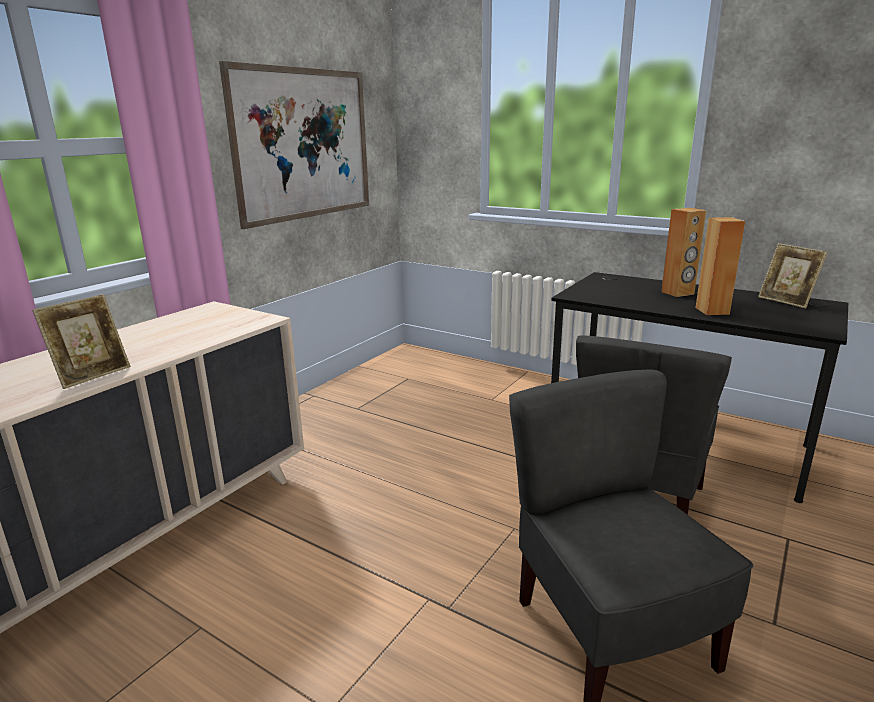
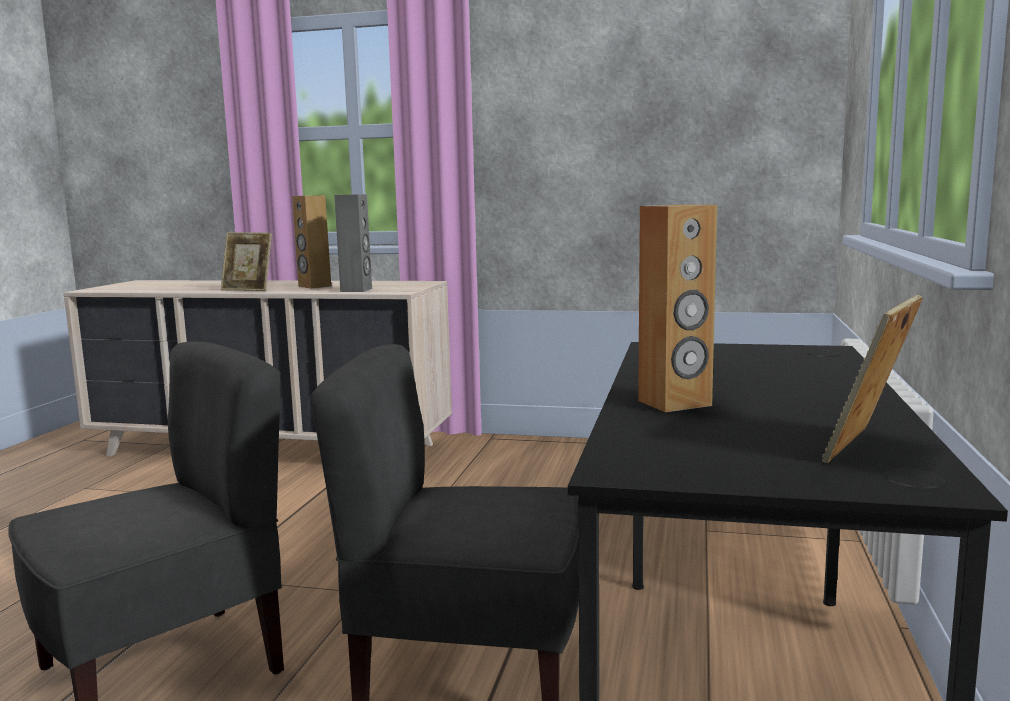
camera: 70 degrees right, 10 degrees down
picture [219,61,369,229] -> none
brown speaker [661,208,706,297] -> brown speaker moved to [292,195,331,289]
none -> grey speaker [334,194,372,292]

